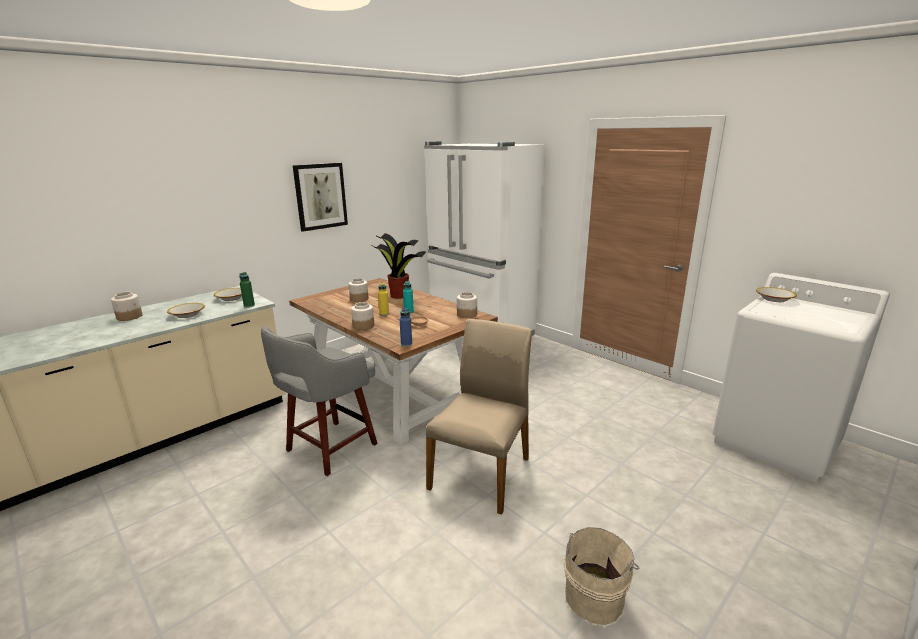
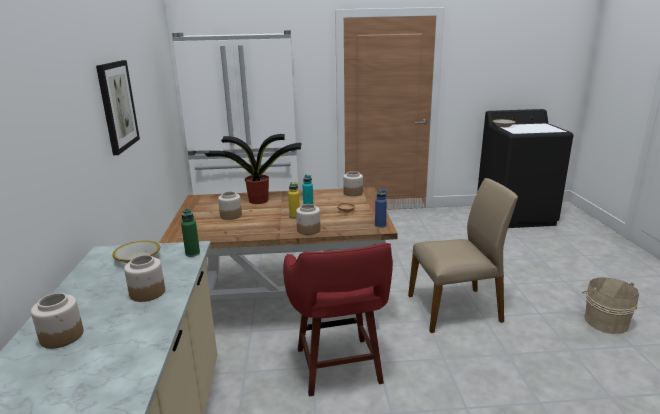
camera: 50 degrees left, 0 degrees up
bowl [167,303,205,318] -> jar [124,255,165,302]
grey stool [261,327,377,476] -> red stool [283,243,393,396]
beige chair [426,319,532,515] -> beige chair turned 105 degrees clockwise [408,178,518,333]
white washing machine [713,273,890,483] -> black washing machine [477,109,573,228]

